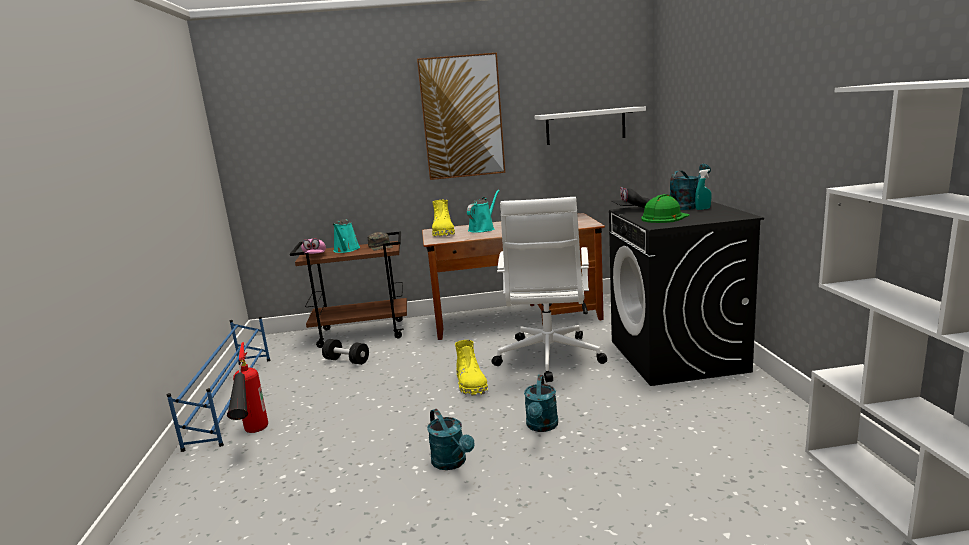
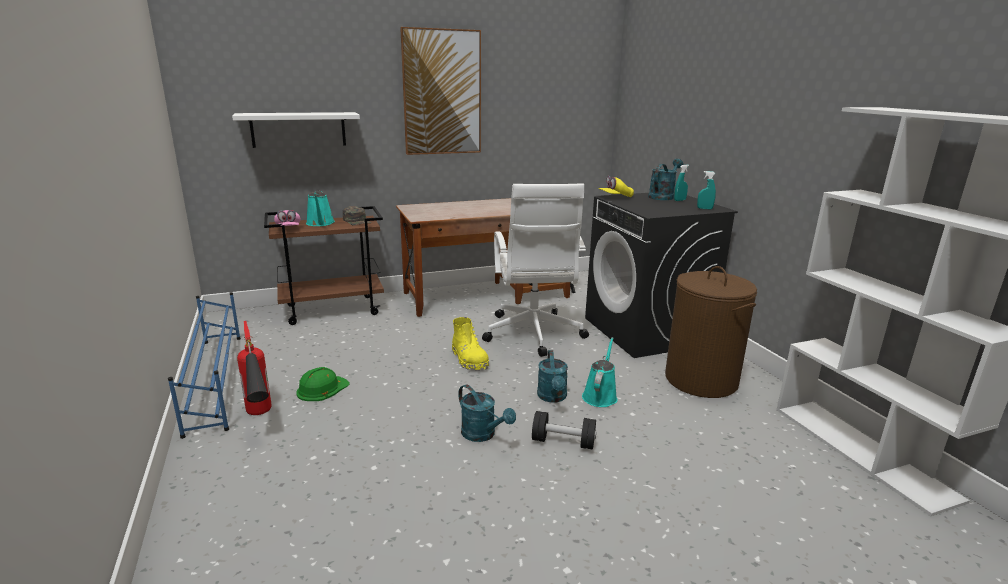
camera: 15 degrees left, 5 degrees up
black dumbbell [322,339,369,365] -> black dumbbell moved to [532,411,597,450]
yellow boot [432,199,455,237] -> none
turquoise watering can [467,190,500,233] -> turquoise watering can moved to [582,337,618,407]
white shelf [535,107,646,145] -> white shelf moved to [232,112,360,148]
black cap [611,187,650,208] -> yellow cap [599,176,634,197]
green hard hat [641,194,690,223] -> green hard hat moved to [296,367,350,401]
none -> brown laundry basket [665,266,757,398]
none -> turquoise spray bottle [697,171,716,209]

